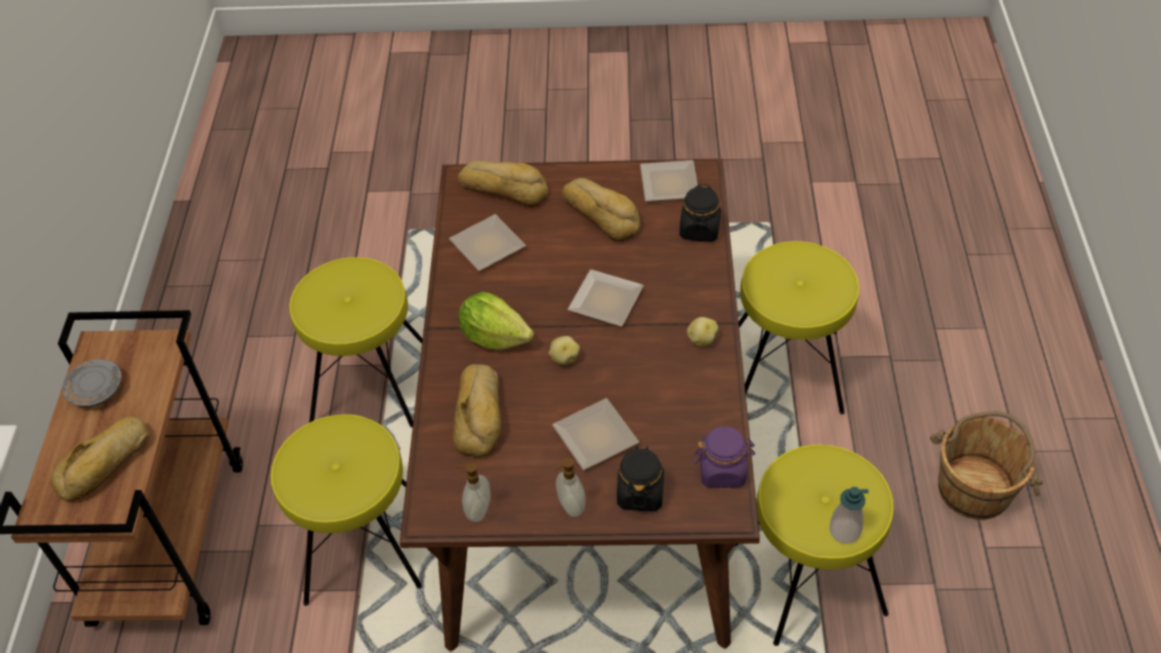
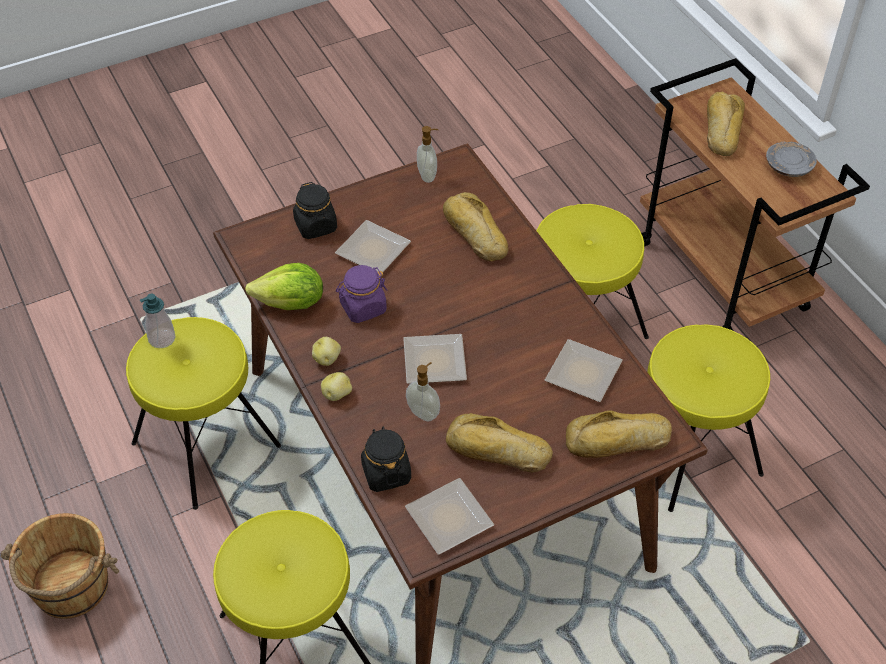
camera: 150 degrees right, 0 degrees up
lettuce [458,292,534,350] -> lettuce moved to [245,263,323,310]
potato [549,336,580,365] -> potato moved to [321,372,352,401]
soap dispenser [554,458,585,517] -> soap dispenser moved to [406,362,440,421]
purple jar [694,426,755,488] -> purple jar moved to [336,265,387,323]

